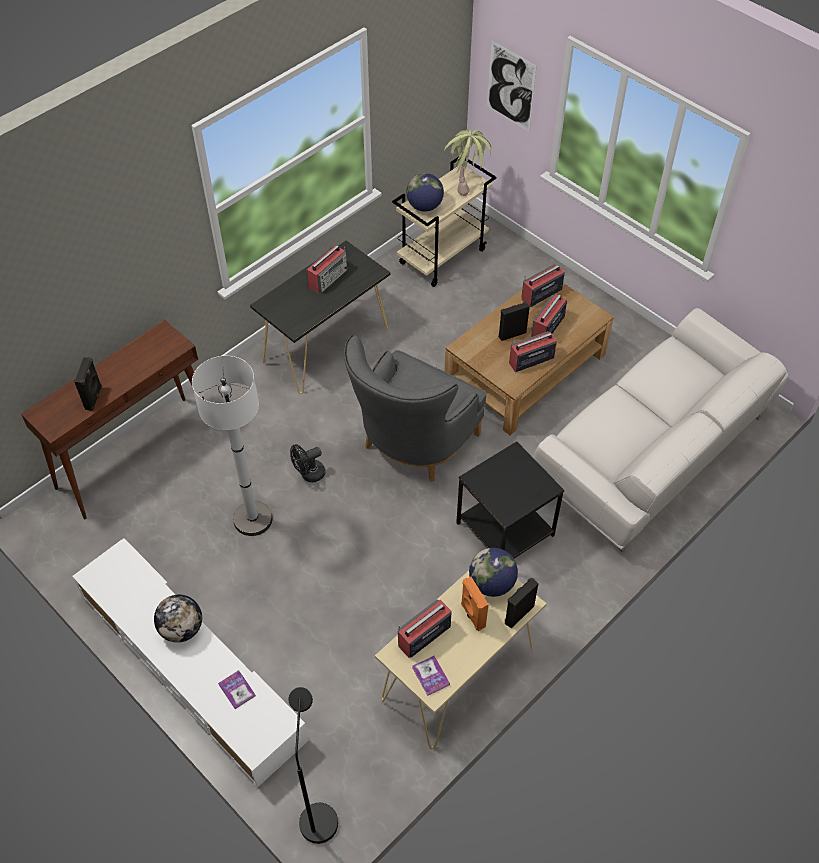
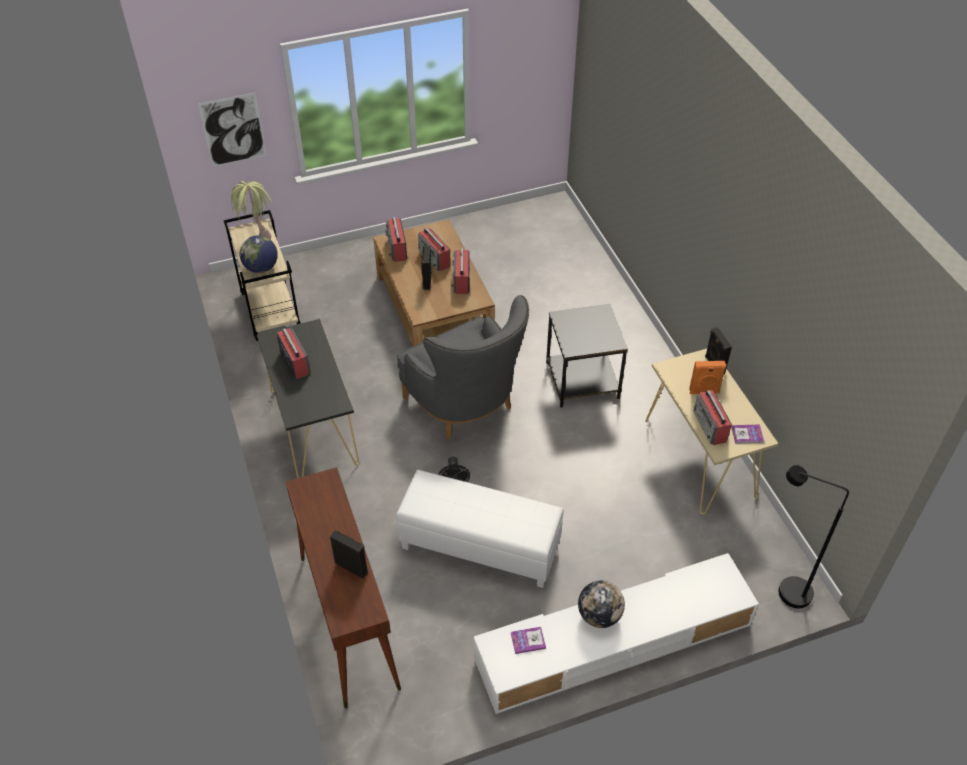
camera: 65 degrees left, 5 degrees down
white floor lamp [192,356,273,536] -> white ottoman [396,470,564,588]
book [218,670,256,709] -> book moved to [511,627,546,654]
globe [469,548,518,597] -> none
white sofa [533,308,788,552] -> none

